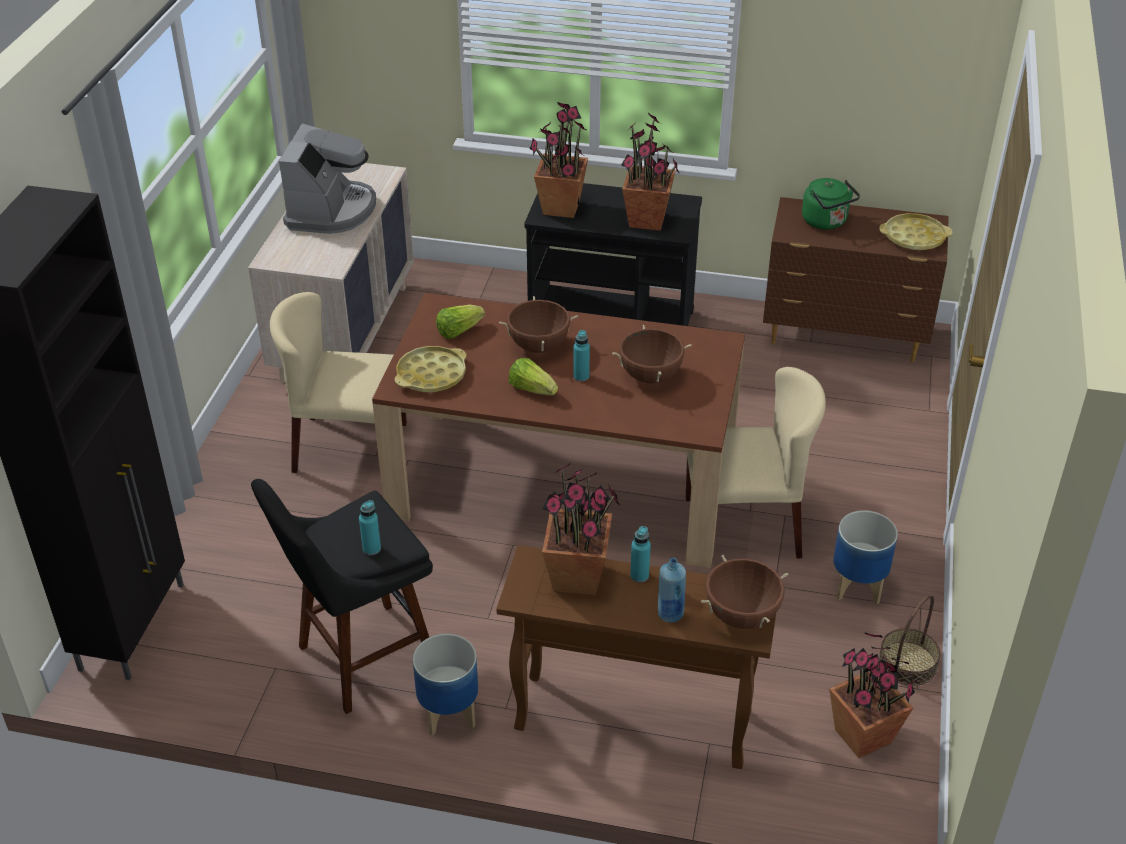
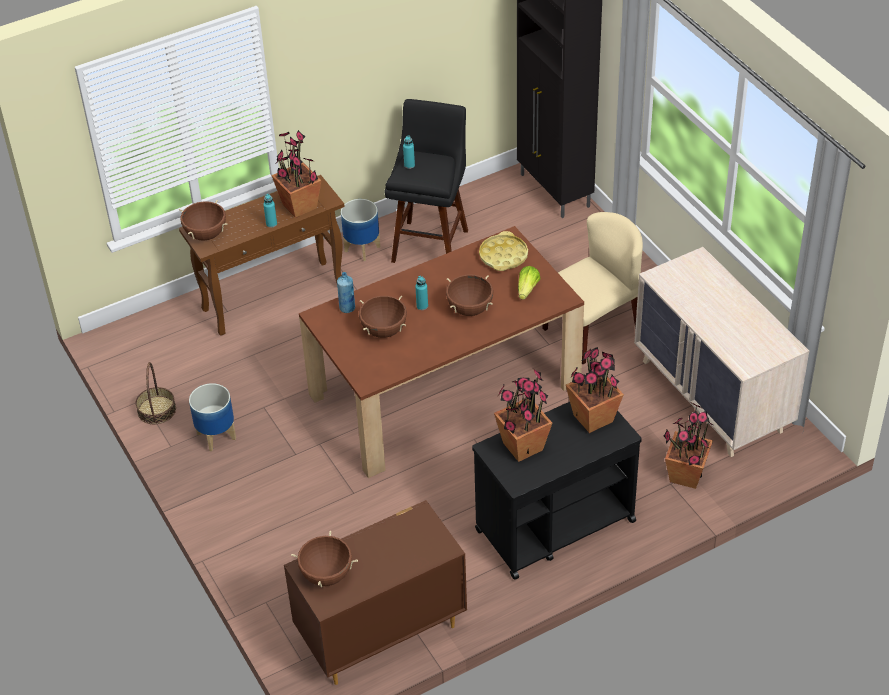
camera: 140 degrees right, 5 degrees up
coffee machine [279,124,376,234] -> none
lettuce [509,358,558,395] -> none
blue bottle [658,558,686,623] -> blue bottle moved to [337,272,355,313]
beige chair [686,367,826,558] -> none
green kettle [802,178,860,229] -> none
potted plant [829,633,915,758] -> potted plant moved to [664,403,713,489]
yellow tray [879,213,952,250] -> brown cooking pot [291,531,358,587]

